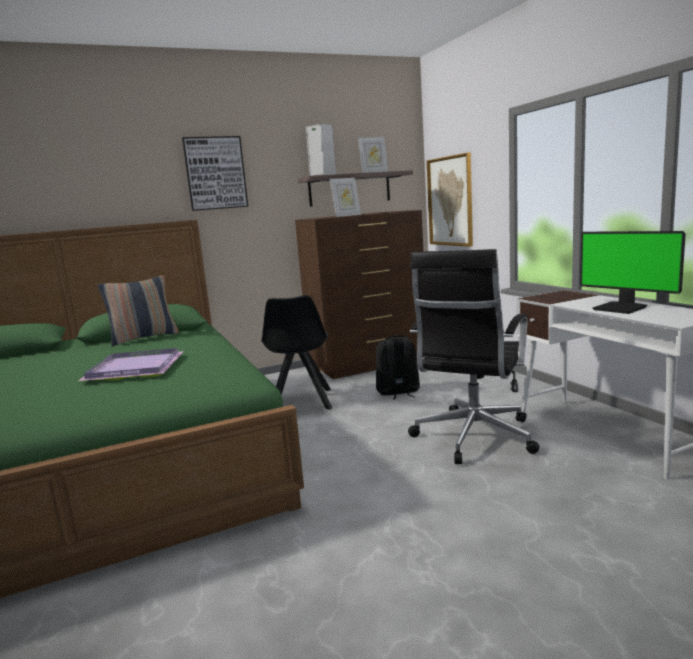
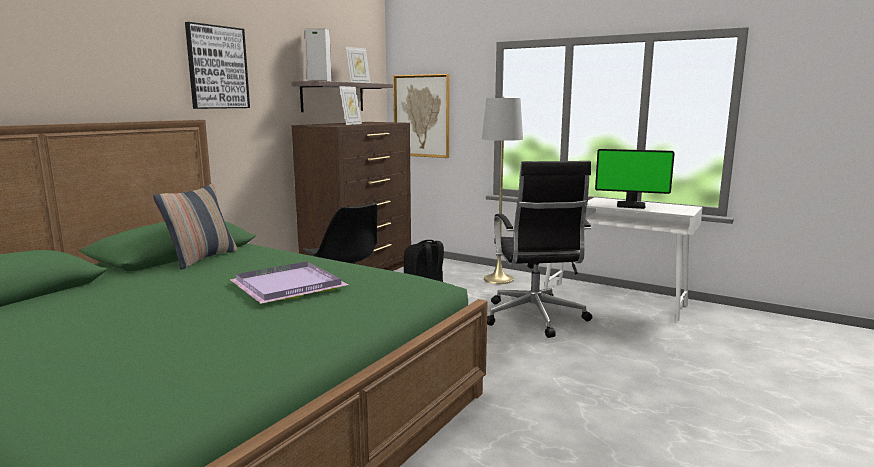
camera: 35 degrees left, 0 degrees up
none -> grey floor lamp [482,97,523,284]

